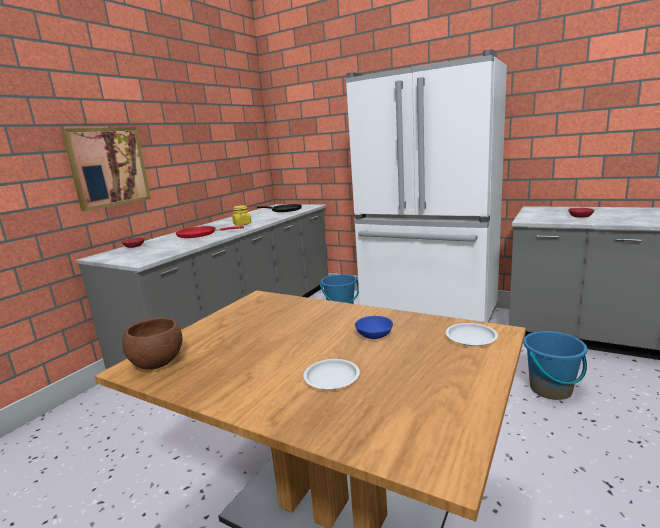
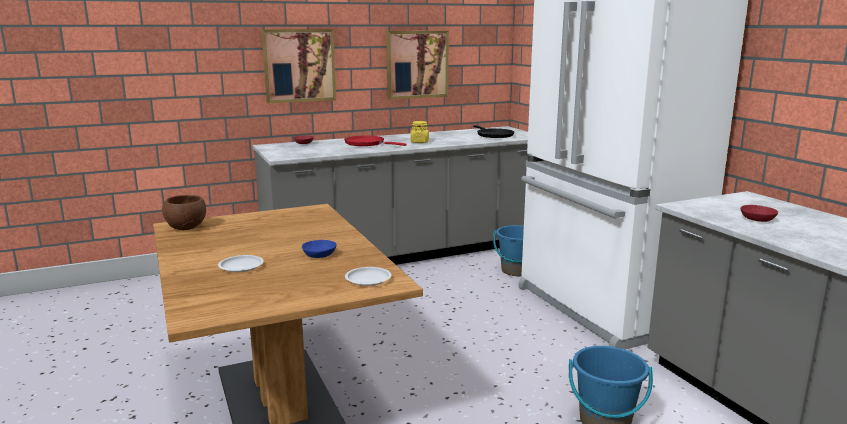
camera: 35 degrees right, 0 degrees up
none -> picture [386,31,449,99]

